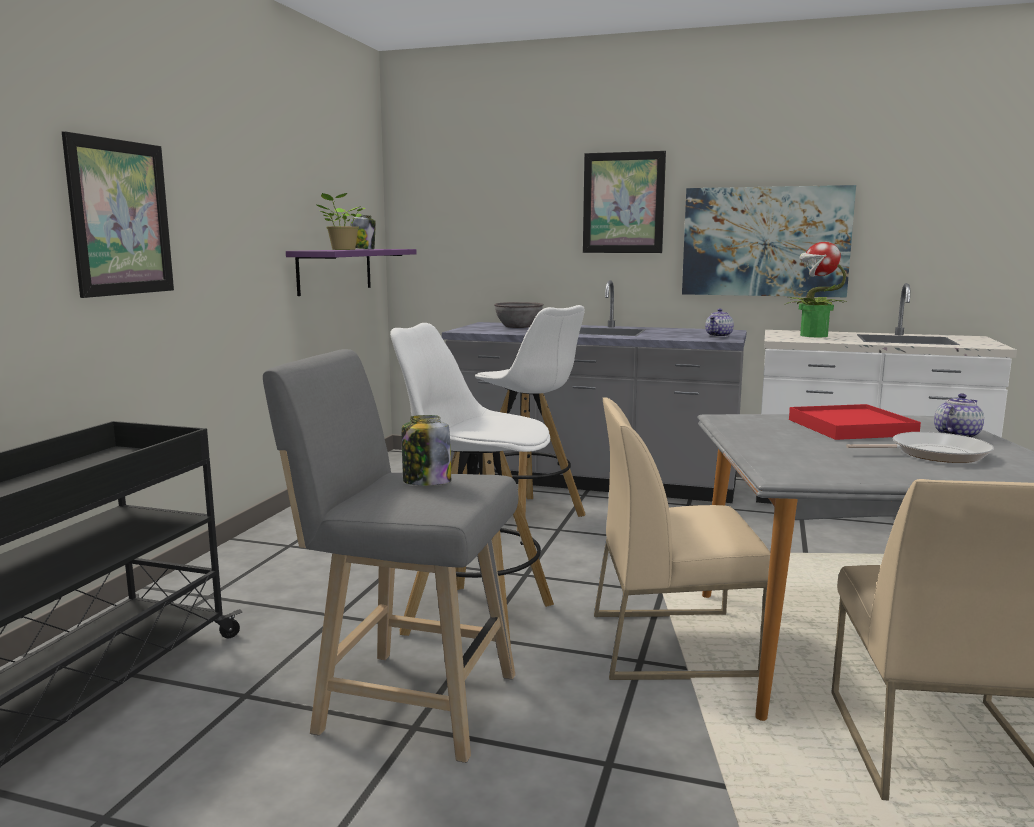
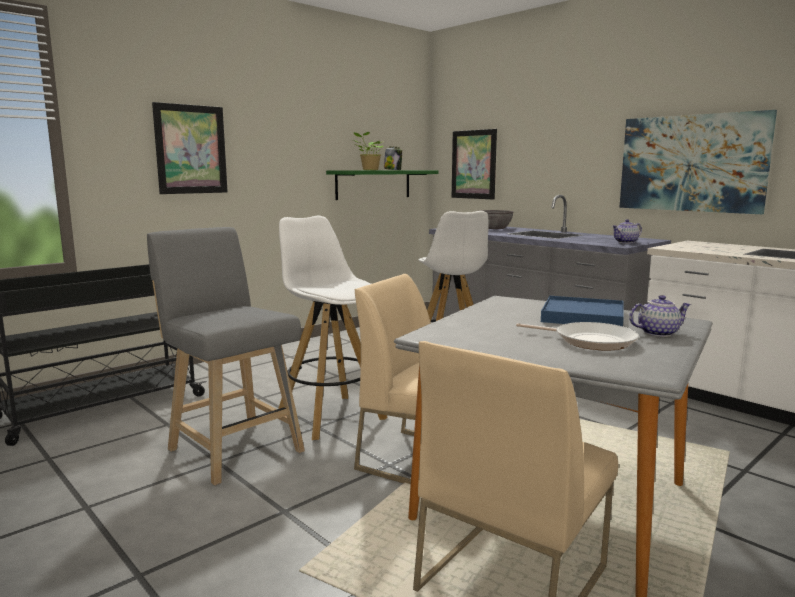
camera: 30 degrees right, 0 degrees up
purple shelf [286,249,416,296] -> green shelf [326,170,438,200]
jar [402,415,451,486] -> none
picture [583,151,666,253] -> picture moved to [452,129,497,200]
potted plant [784,242,847,337] -> none
red tray [789,404,921,440] -> blue tray [541,296,624,326]

